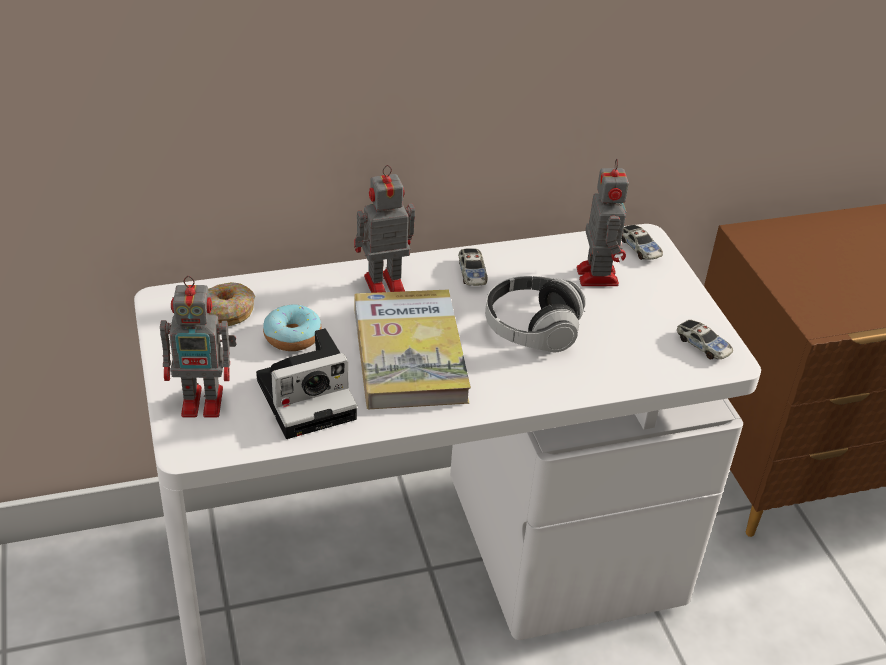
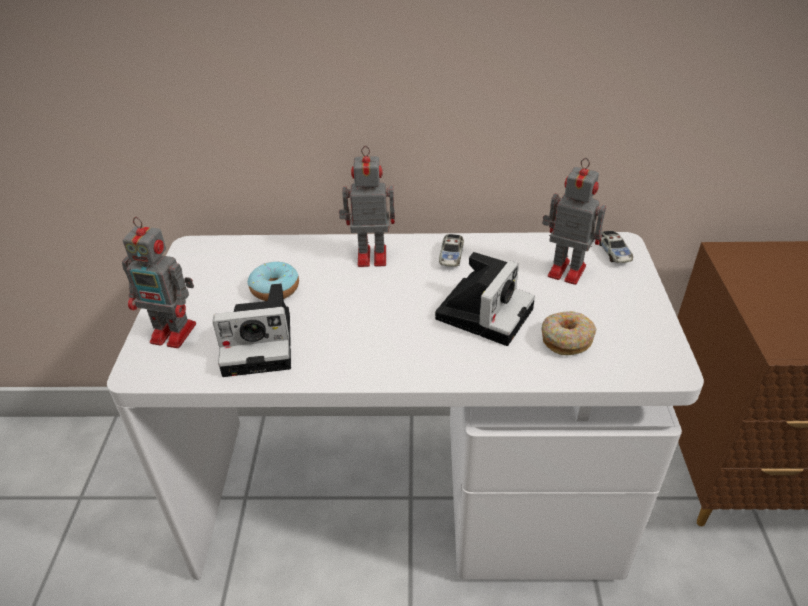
camera: 20 degrees right, 0 degrees up
donut [208,282,255,326] -> donut moved to [541,311,597,355]
book [354,289,471,409] -> none
headphones [485,276,586,352] -> camera [435,252,535,346]
toy robot [577,159,629,286] -> toy robot turned 75 degrees counterclockwise [542,158,606,285]
toy car [677,320,733,359] -> none

